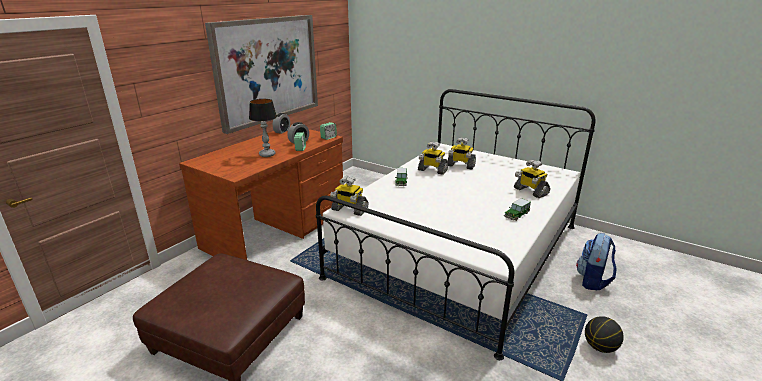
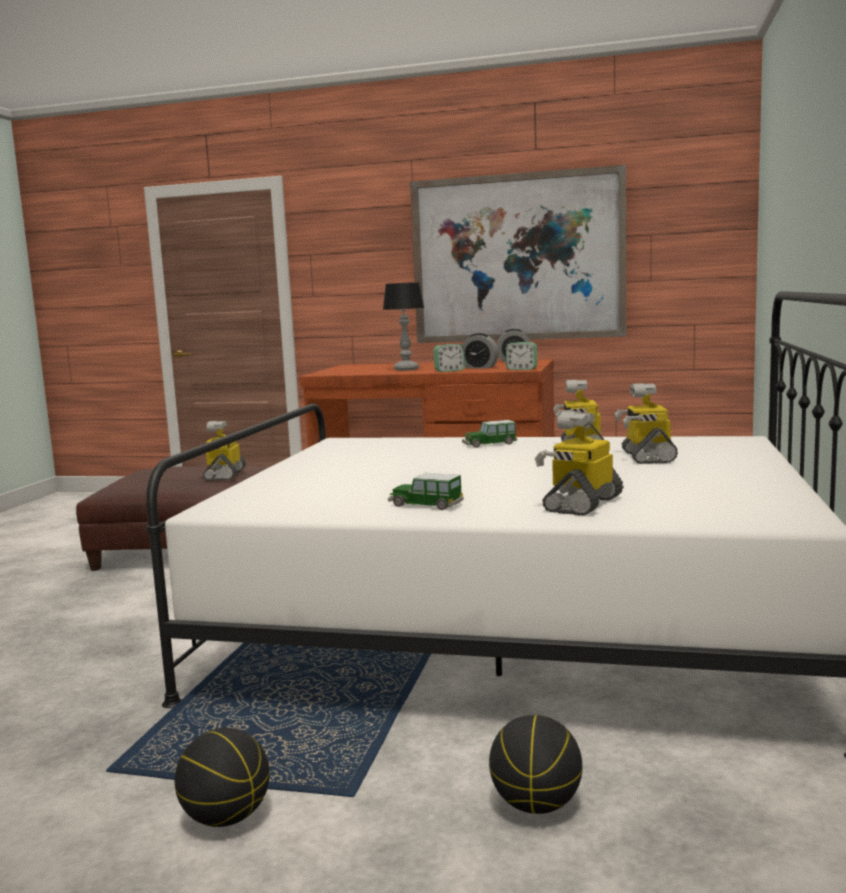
camera: 70 degrees right, 15 degrees down
toy robot [330,176,369,216] -> toy robot moved to [203,421,246,481]
backpack [576,233,616,291] -> basketball [489,715,582,814]

